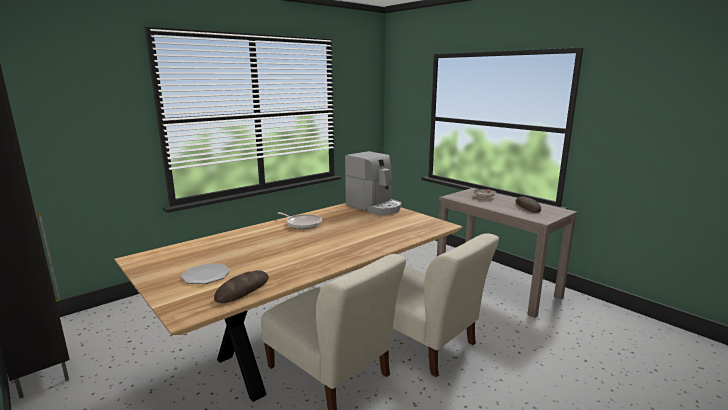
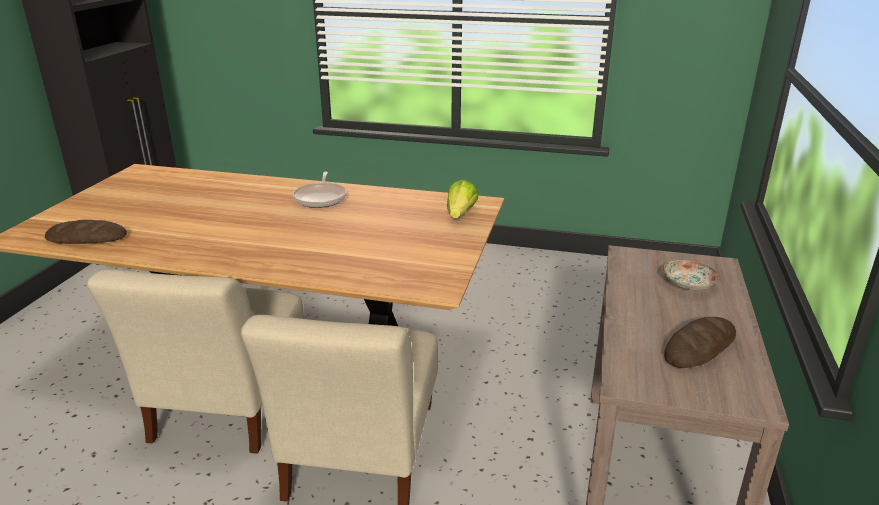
camera: 55 degrees right, 10 degrees up
plate [181,263,230,284] -> none
coffee machine [345,151,401,215] -> lettuce [447,180,478,218]

